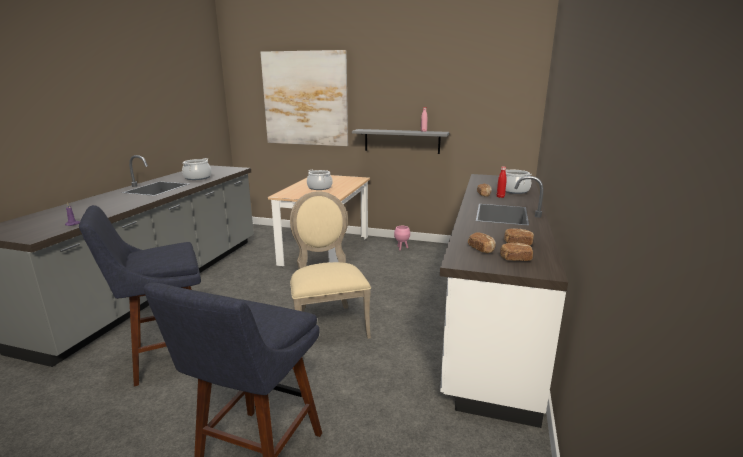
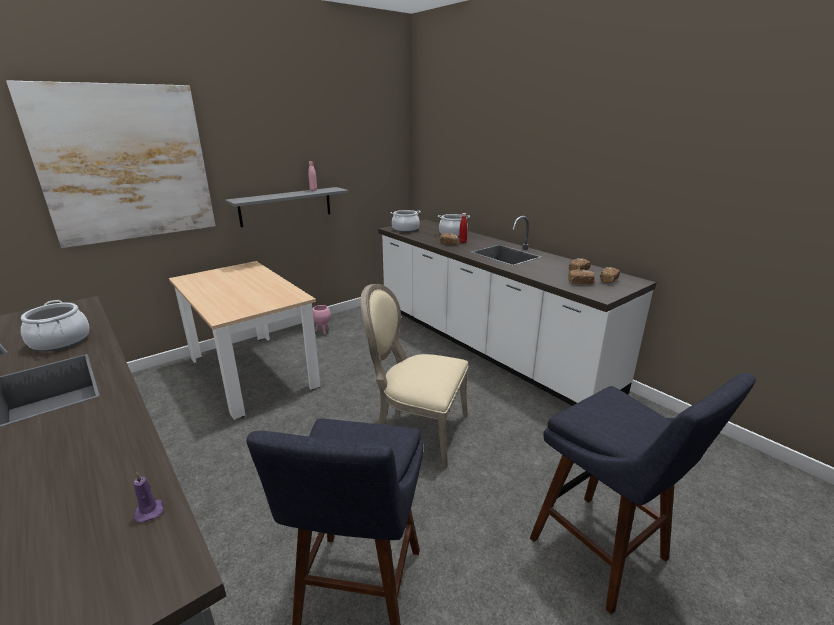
camera: 55 degrees left, 5 degrees up
cooking pot [307,170,333,190] -> cooking pot moved to [390,210,421,232]

